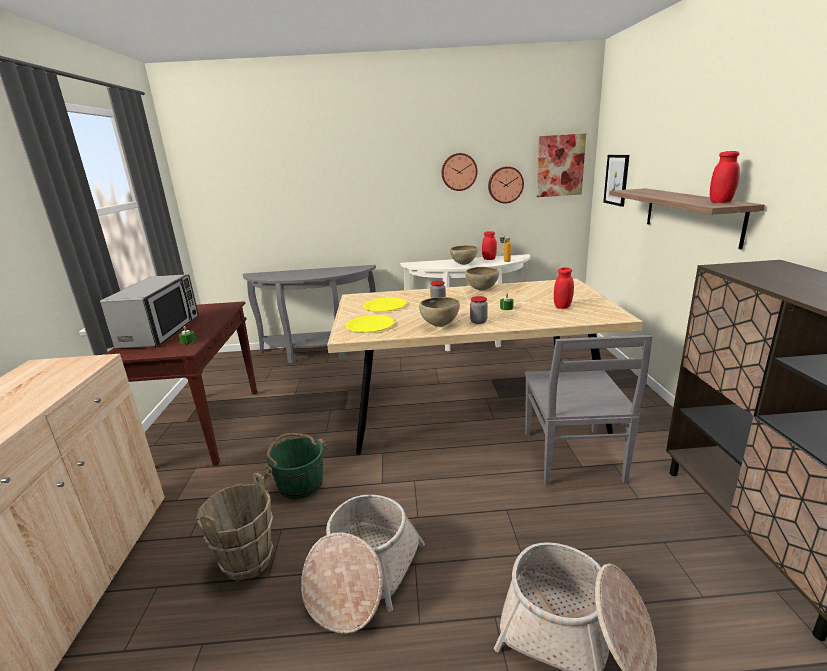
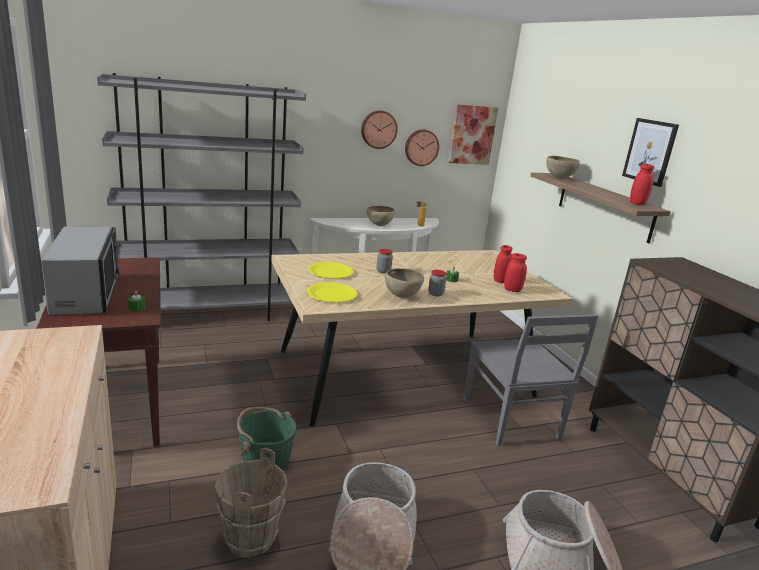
camera: 20 degrees left, 0 degrees up
grey console table [243,265,376,363] -> grey bookcase [97,73,306,321]
brown bowl [465,267,499,291] -> brown bowl moved to [546,156,580,179]
red jar [482,231,497,260] -> red jar moved to [504,253,527,292]
picture [603,155,629,207] -> picture moved to [622,118,679,187]

